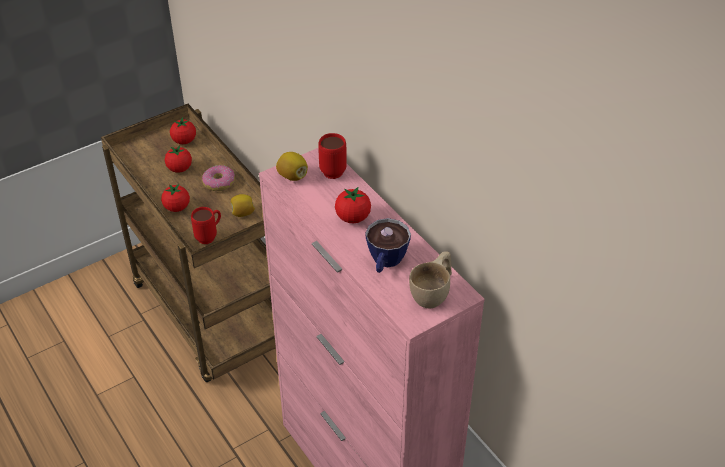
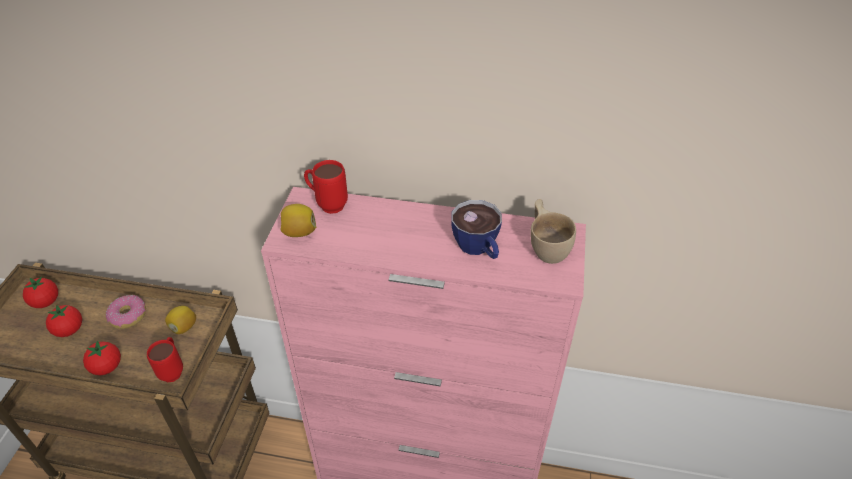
camera: 45 degrees left, 0 degrees up
tomato [335,187,371,223] -> none

